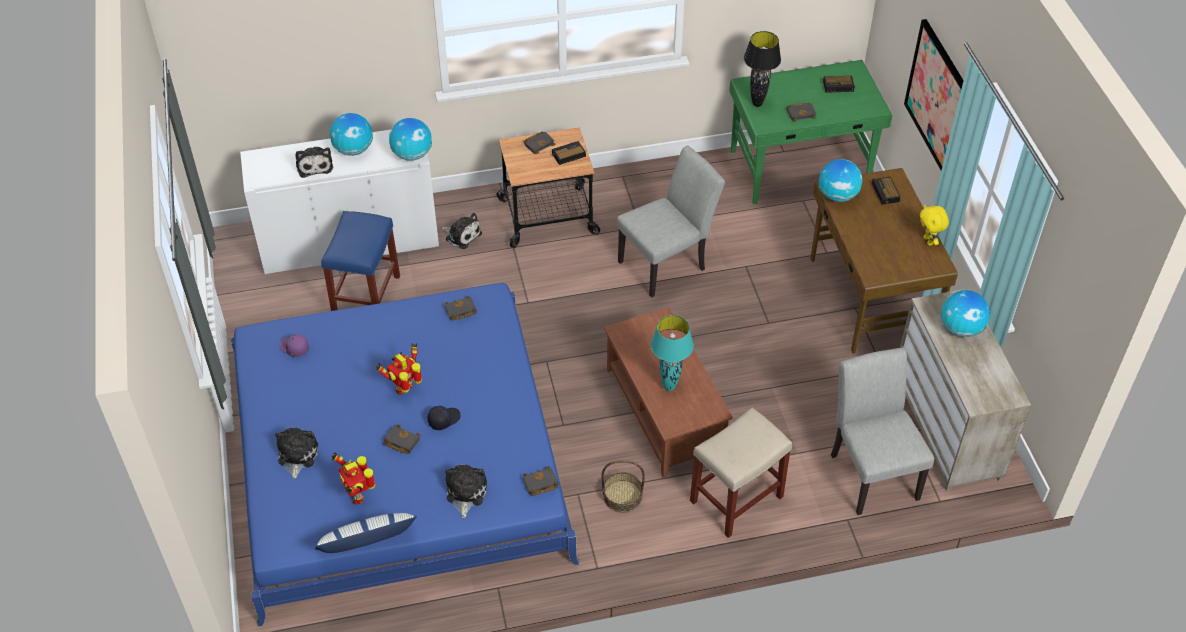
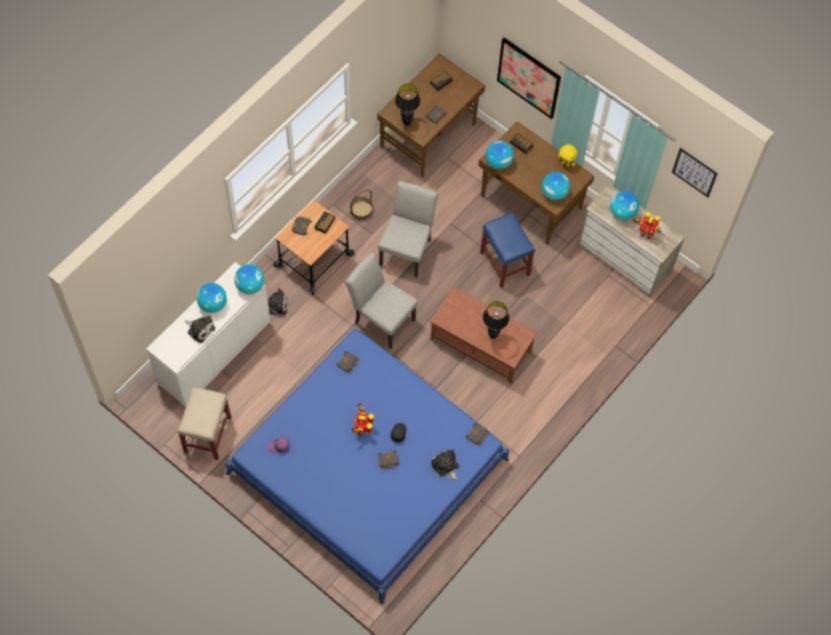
camera: 40 degrees left, 15 degrees up
plush toy [275,427,318,479] -> none
pillow [315,513,417,553] -> none
blue stool [321,211,400,311] -> blue stool moved to [480,212,535,288]
toy robot [332,452,376,504] -> toy robot moved to [633,212,661,239]
basket [602,460,645,513] -> basket moved to [350,190,373,221]
turquoise table lamp [651,315,694,391] -> black table lamp [483,301,509,339]
beige stool [690,407,792,538] -> beige stool moved to [177,387,231,460]
green desk [729,60,893,204] -> brown desk [377,53,485,178]
grey chair [831,348,934,515] -> grey chair moved to [345,252,418,349]
none -> globe [542,172,570,200]
none -> picture [672,148,718,197]

